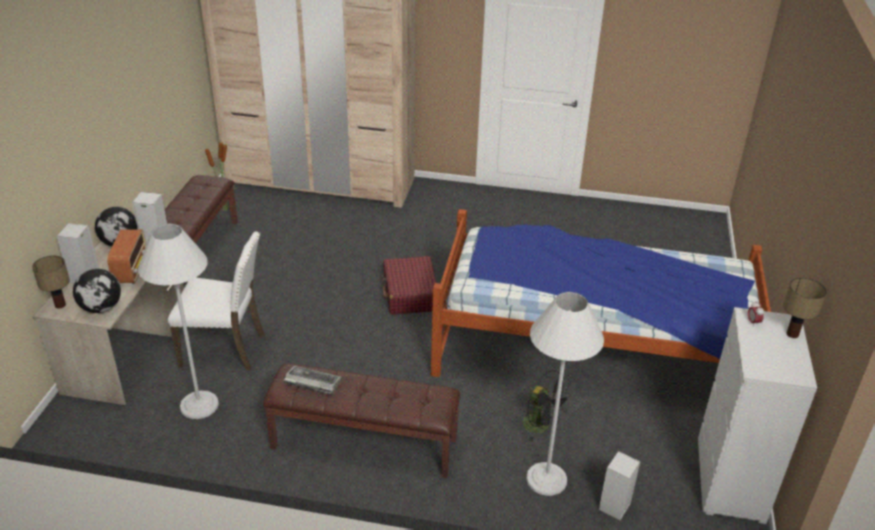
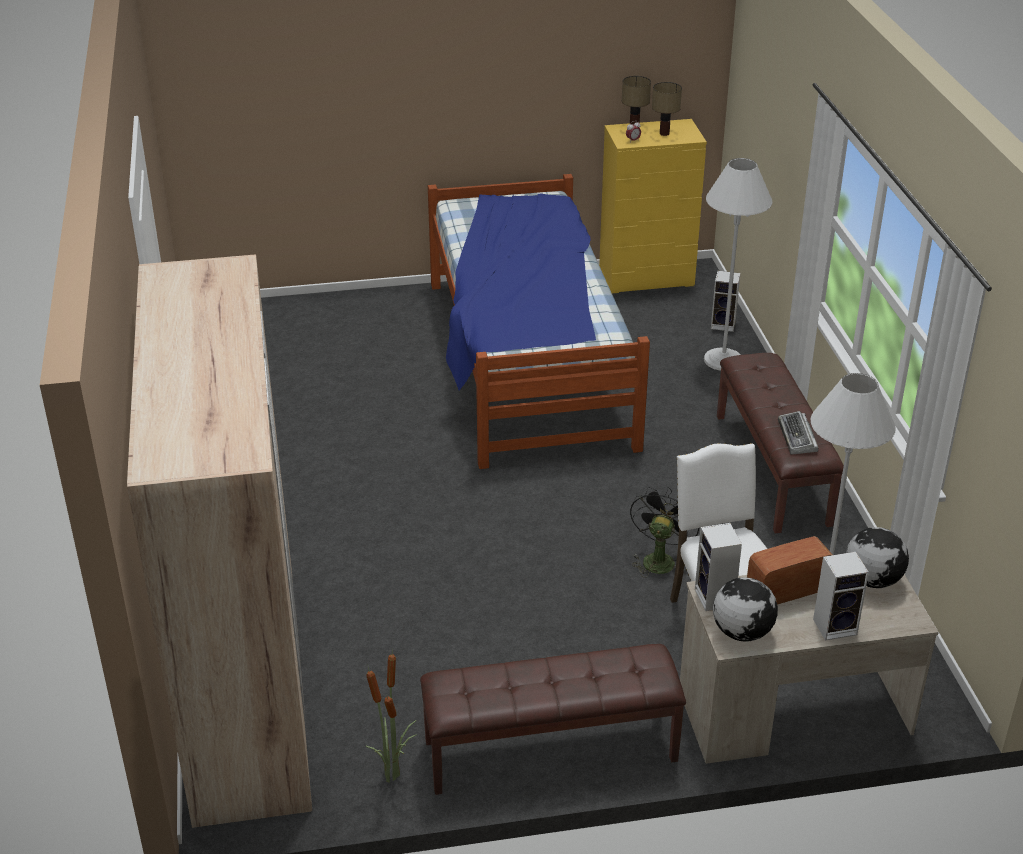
camera: 110 degrees left, 0 degrees up
table lamp [32,256,70,309] -> table lamp moved to [652,82,682,136]
red suitcase [382,256,436,315] -> none
black fan [523,370,571,441] -> black fan moved to [630,487,699,578]
white dresser [698,307,817,524] -> yellow dresser [599,119,707,293]

